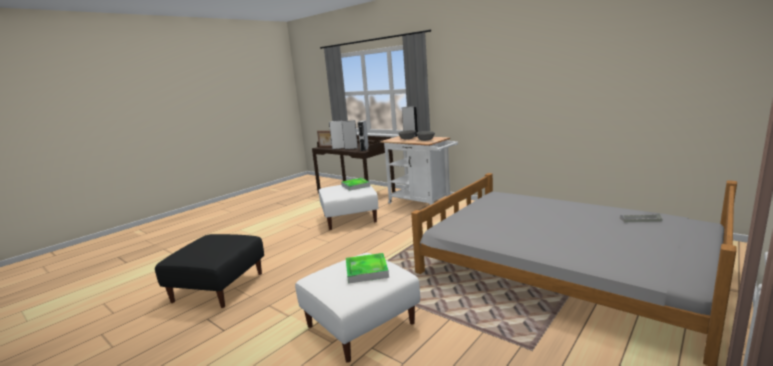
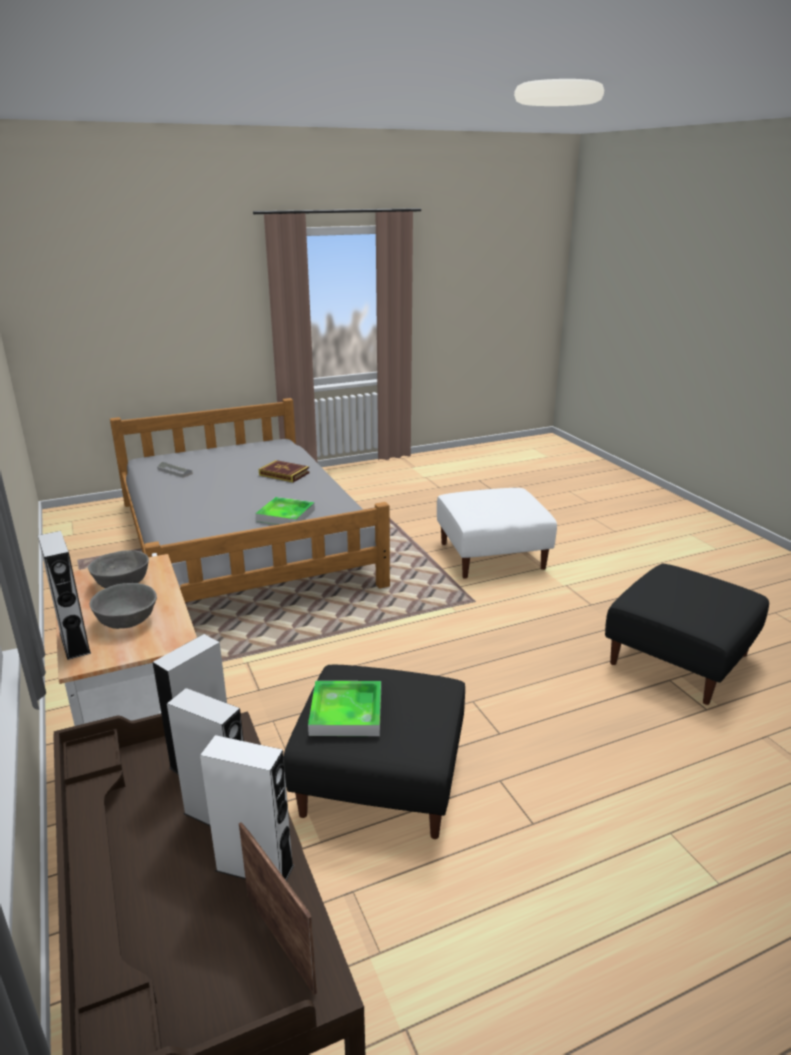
camera: 155 degrees left, 10 degrees up
white ottoman [319,185,379,230] -> black ottoman [284,665,465,839]
tray [346,253,389,284] -> tray moved to [255,497,315,525]
none -> book [259,460,310,483]

